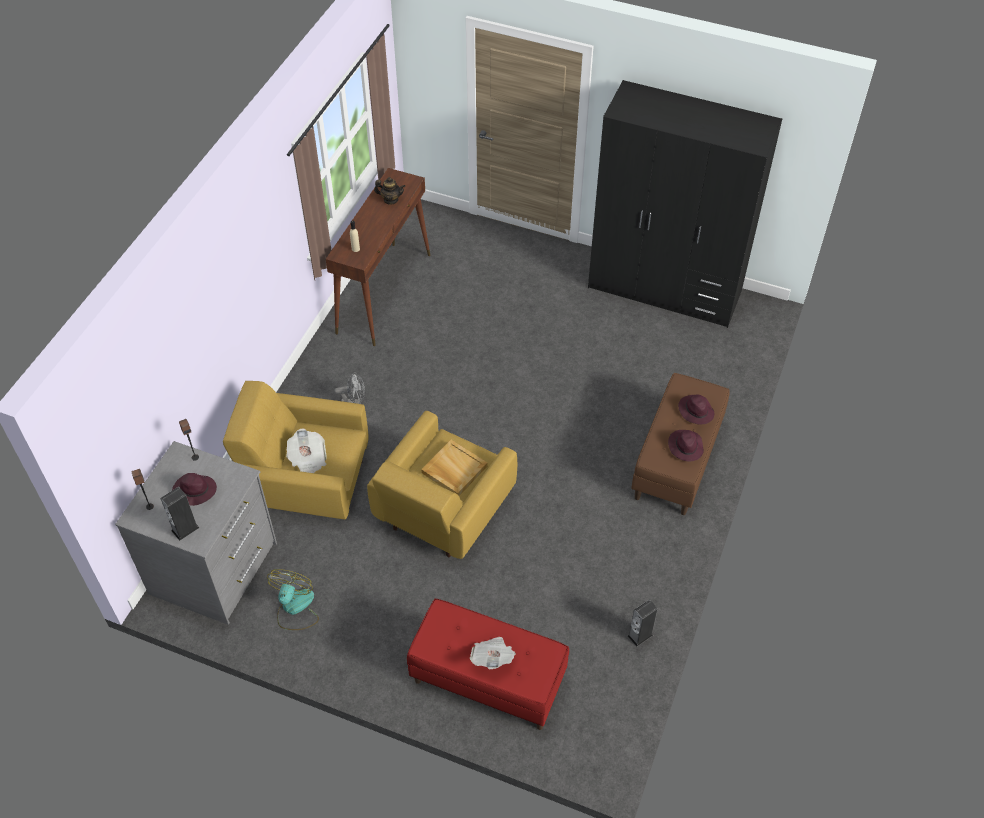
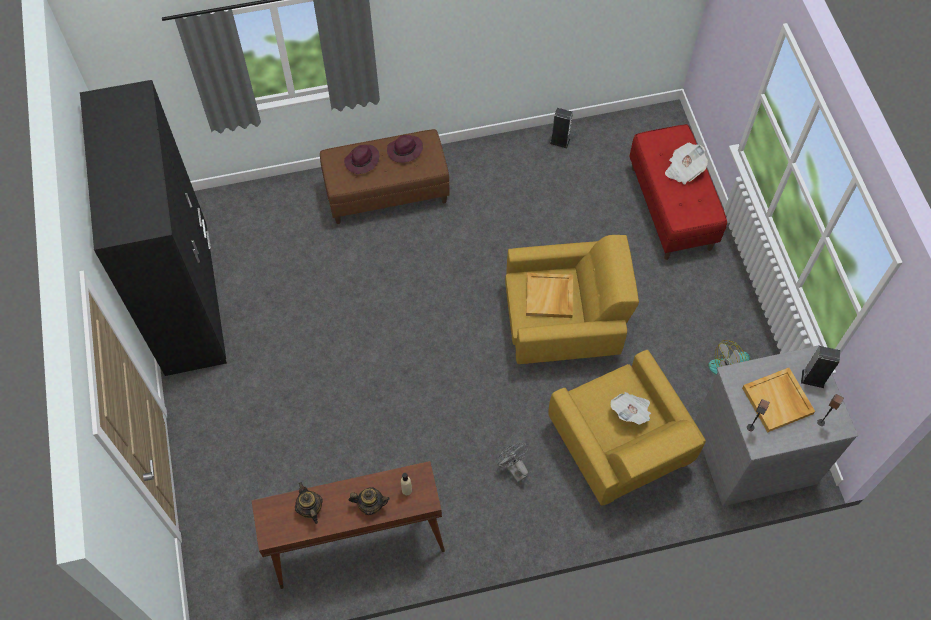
camera: 125 degrees left, 10 degrees up
purple hat [172,473,217,506] -> beige tray [742,368,815,433]
none -> teapot [349,487,390,515]

